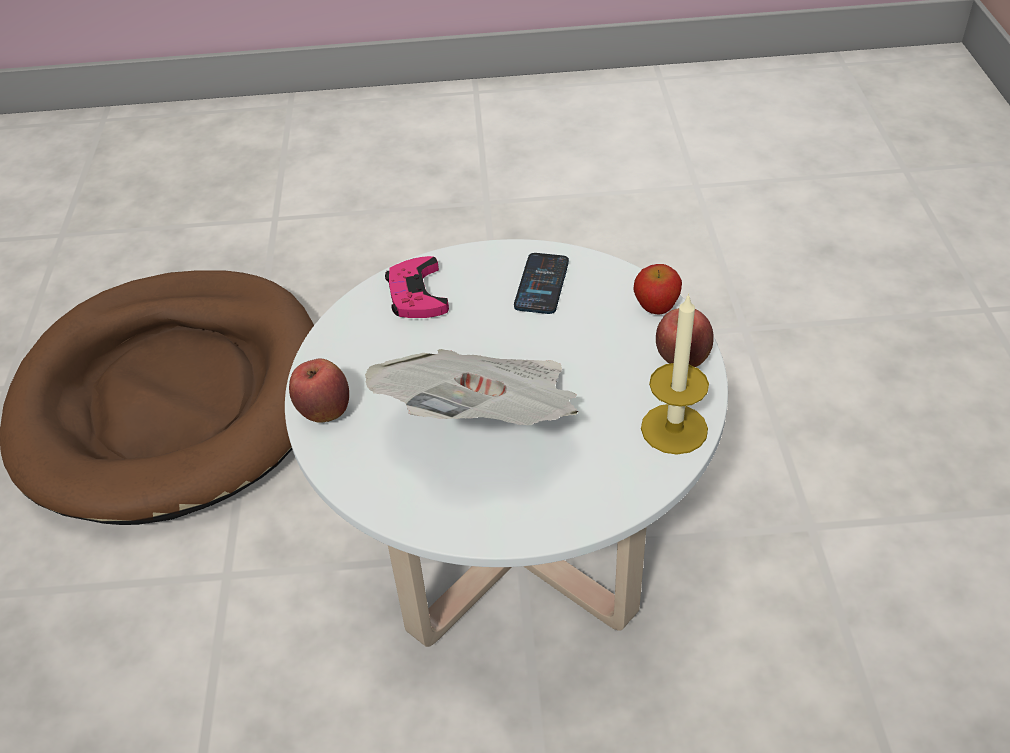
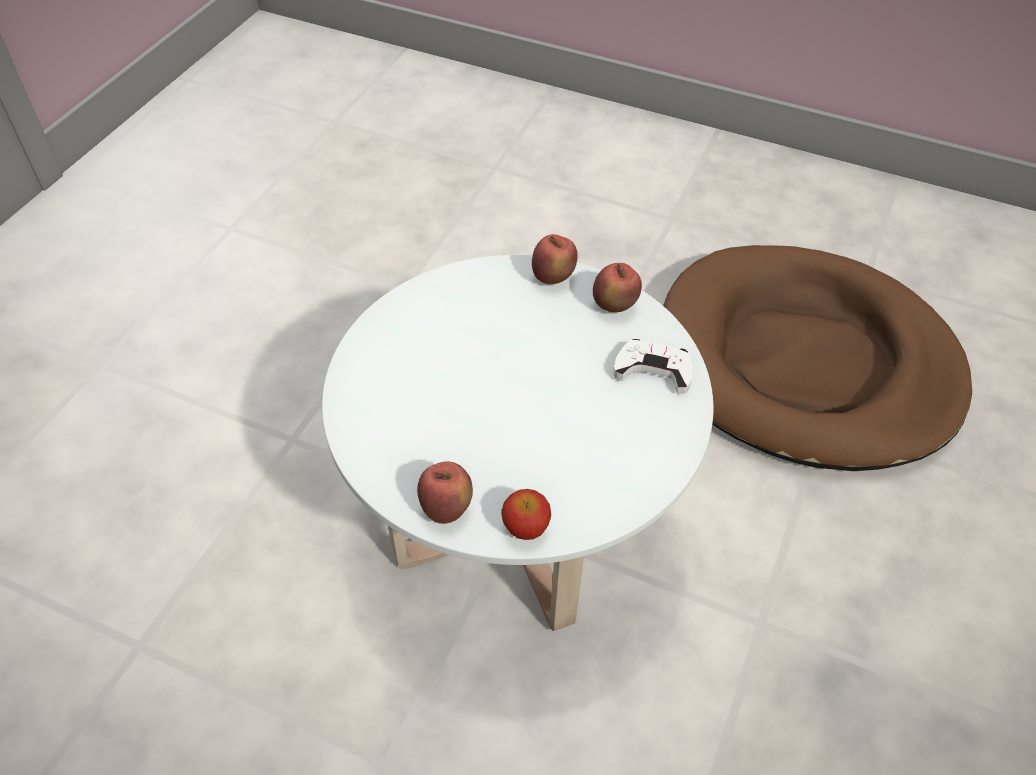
camera: 115 degrees right, 5 degrees up
newspaper [365,349,578,425] -> none
pink game controller [385,256,449,318] -> white game controller [614,339,693,394]
phone [514,253,569,314] -> none
candle [641,293,709,455] -> none
none -> apple [593,263,642,312]

